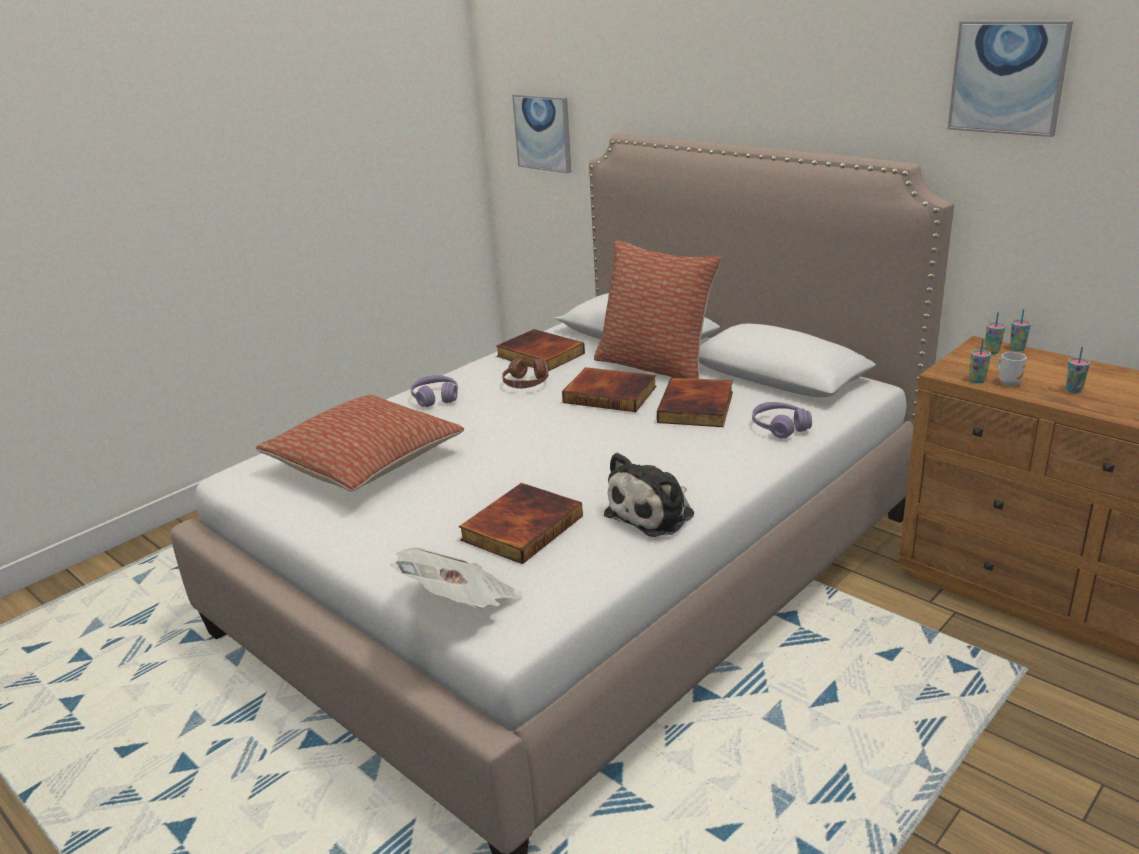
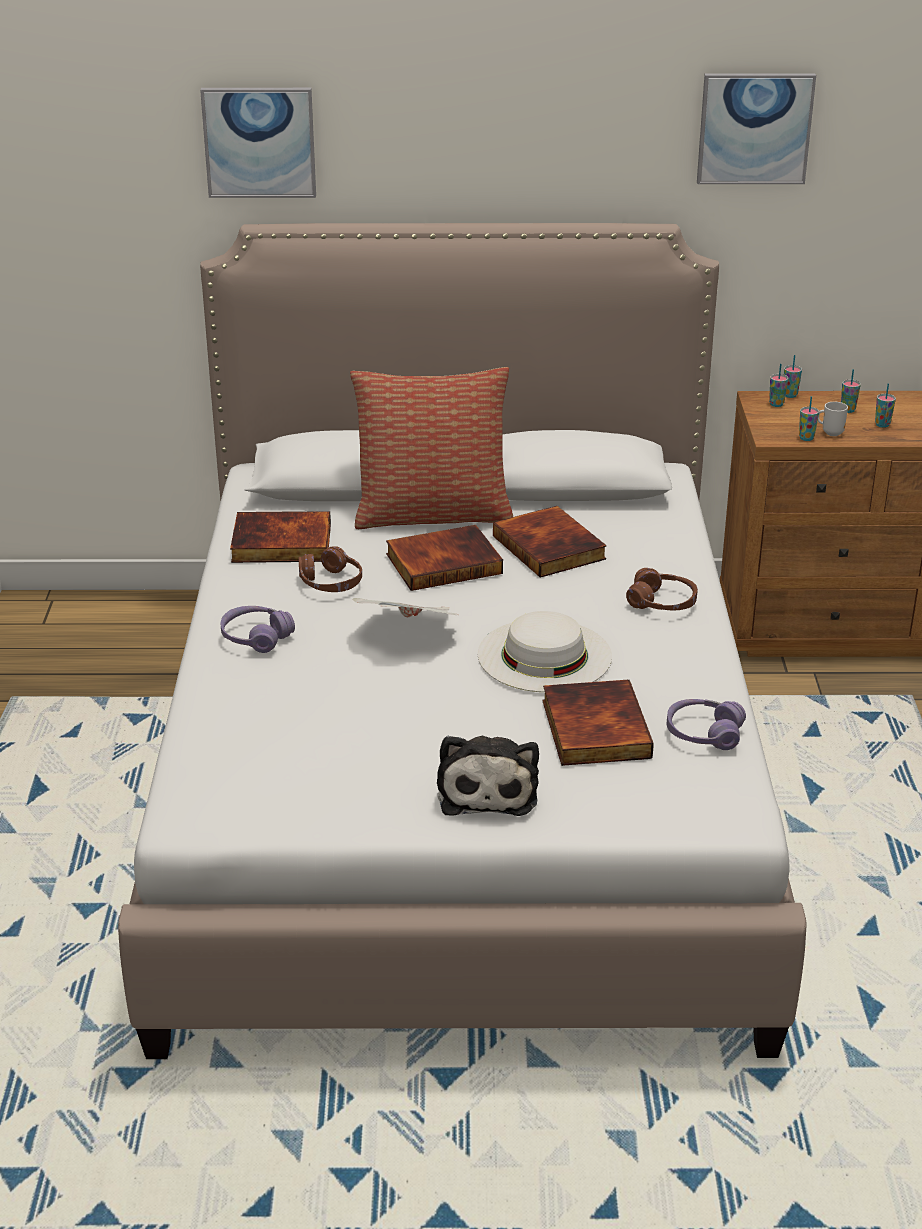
camera: 45 degrees left, 5 degrees up
pillow [256,394,464,491] -> none
newspaper [391,547,522,609] -> newspaper moved to [353,598,458,618]
picture [512,94,572,173] -> picture moved to [200,88,316,198]
plush toy [604,452,694,537] -> plush toy moved to [437,736,539,816]
purple headphones [752,402,812,438] -> purple headphones moved to [667,699,746,750]
none -> white hat [478,611,612,692]
none -> brown headphones [626,568,698,611]
none -> cup [841,369,861,413]

